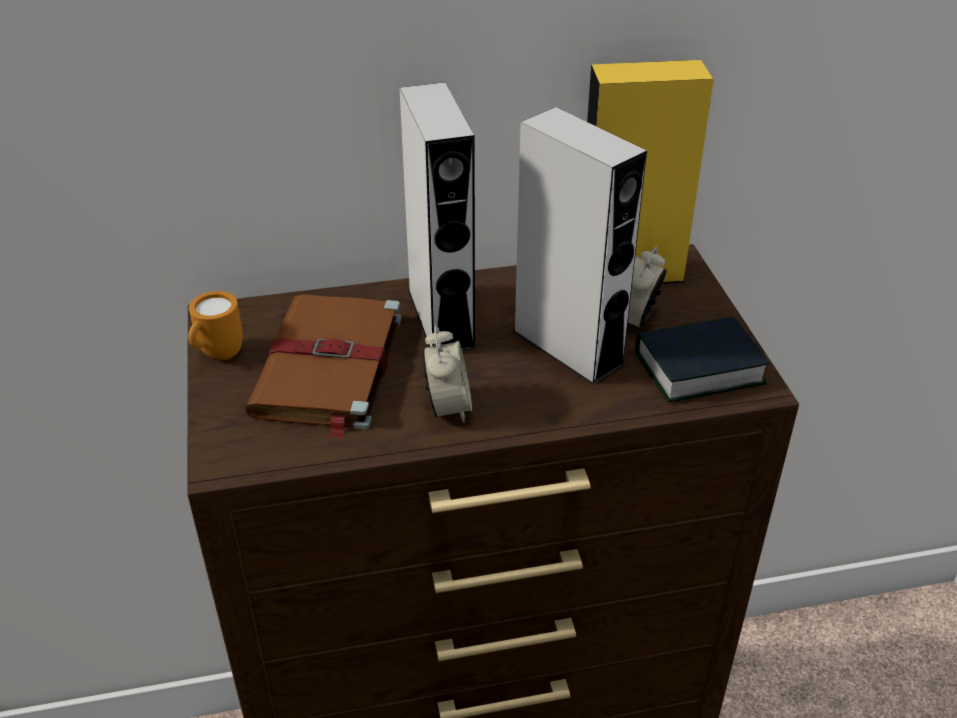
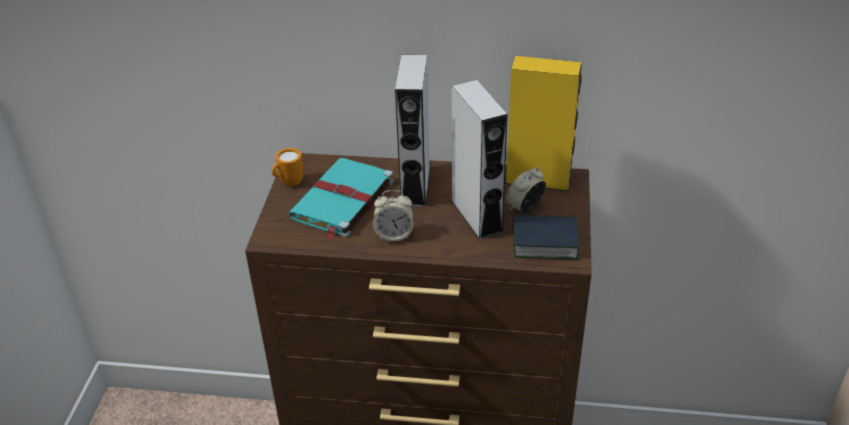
camera: 20 degrees right, 0 degrees up
brown book [245,294,401,440] -> turquoise book [288,158,394,240]
alarm clock [423,326,472,423] -> alarm clock turned 75 degrees clockwise [373,190,413,241]

